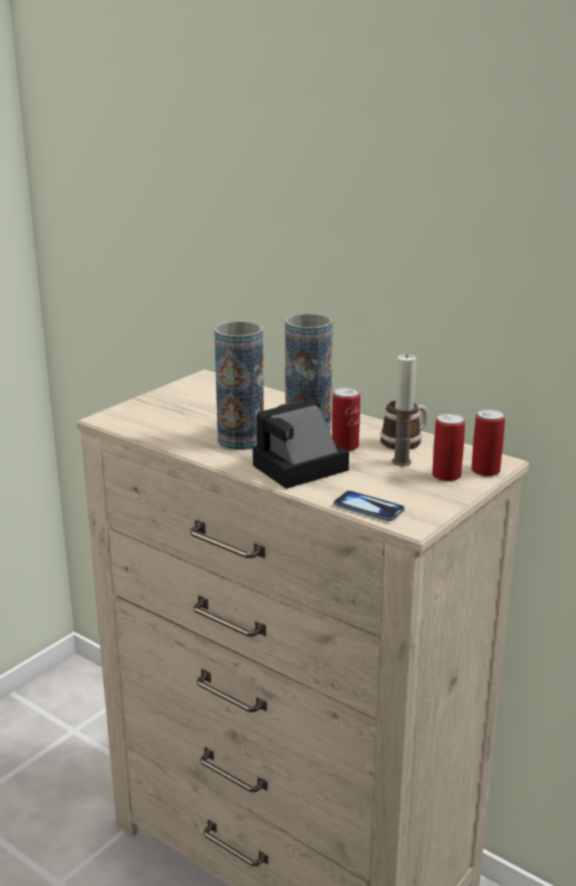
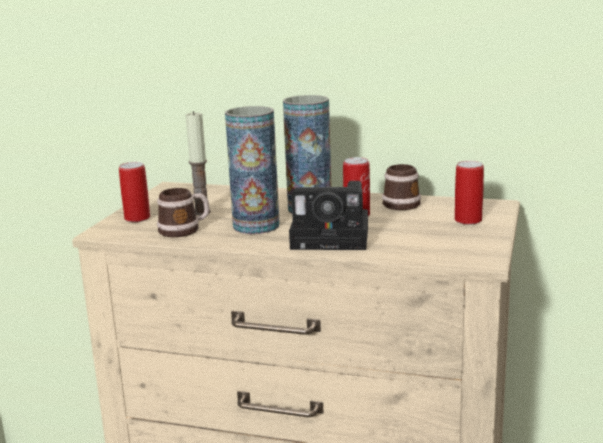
camera: 20 degrees left, 5 degrees down
camera [253,399,349,489] -> camera turned 120 degrees counterclockwise [289,181,368,250]
phone [334,491,405,521] -> none
candle [392,354,416,466] -> candle moved to [185,111,211,215]
can [471,409,505,476] -> can moved to [119,162,150,222]
none -> mug [157,188,210,237]

